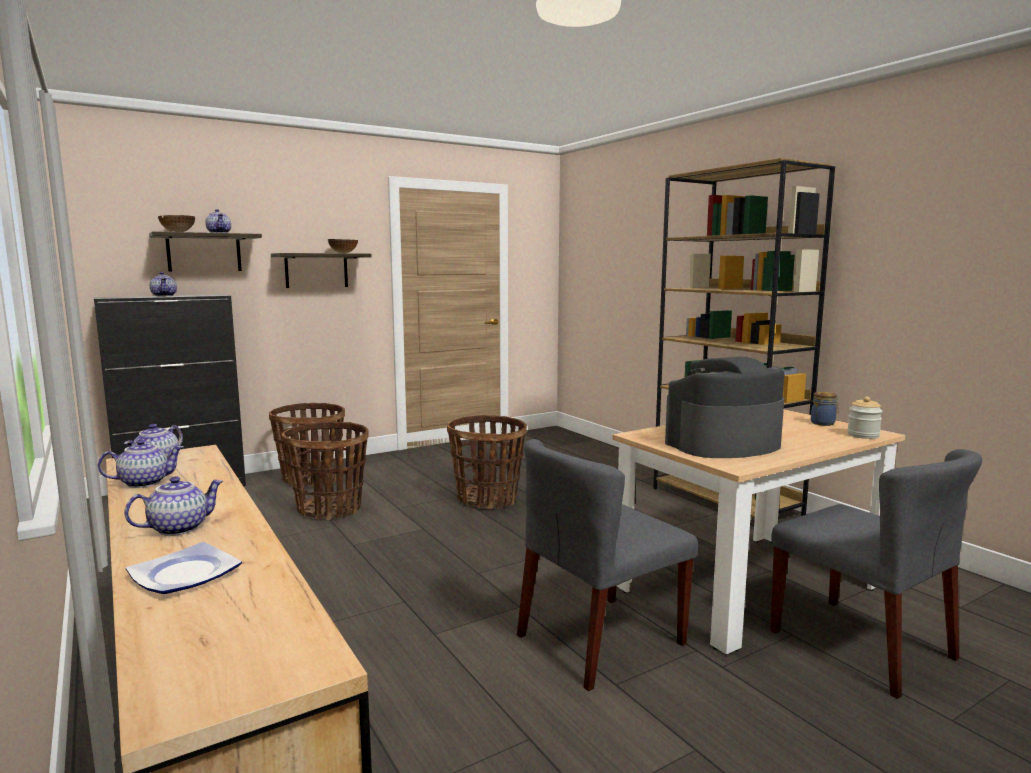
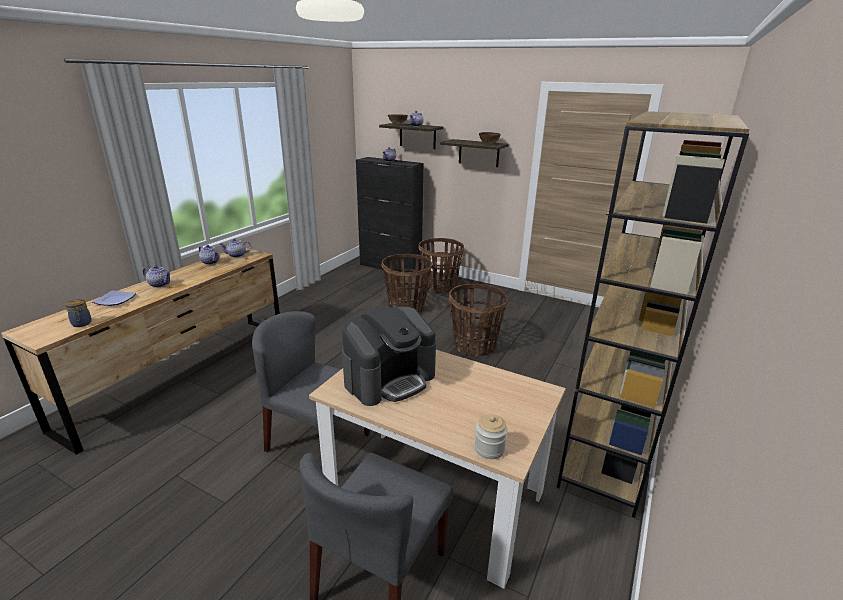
camera: 60 degrees right, 15 degrees up
coffee machine [665,357,785,458] -> coffee machine turned 105 degrees clockwise [342,306,436,406]
jar [811,392,839,426] -> jar moved to [65,299,92,327]

